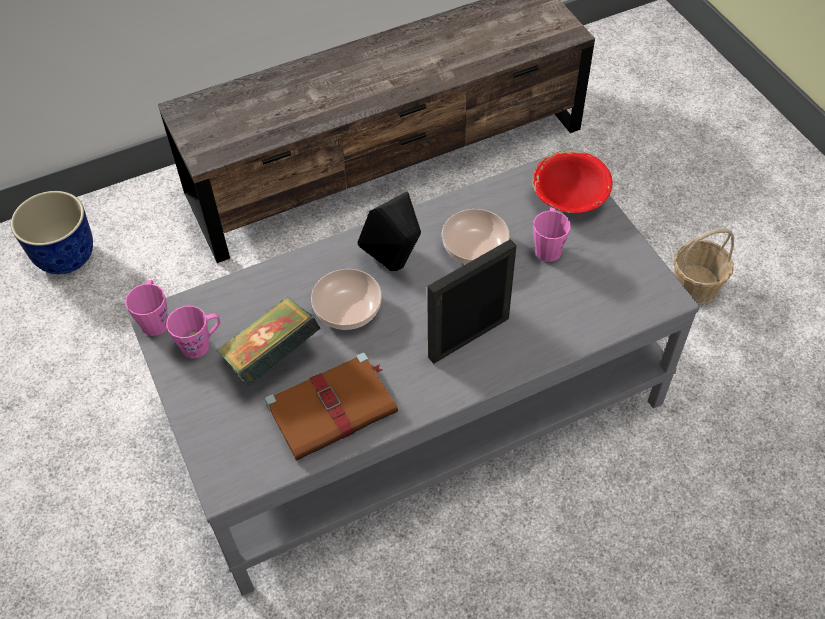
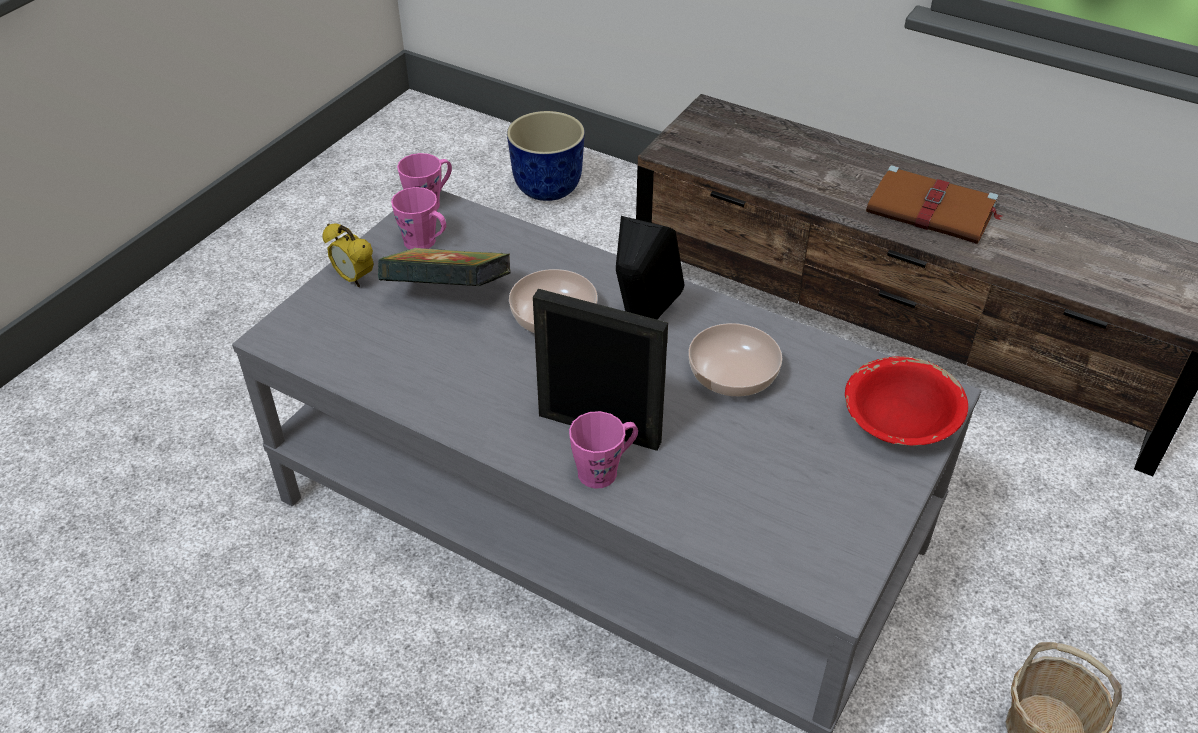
camera: 55 degrees right, 10 degrees down
brown book [265,353,398,460] -> brown book moved to [866,165,1002,244]
pink mug [533,208,571,262] -> pink mug moved to [569,411,638,489]
none -> alarm clock [322,224,374,287]

